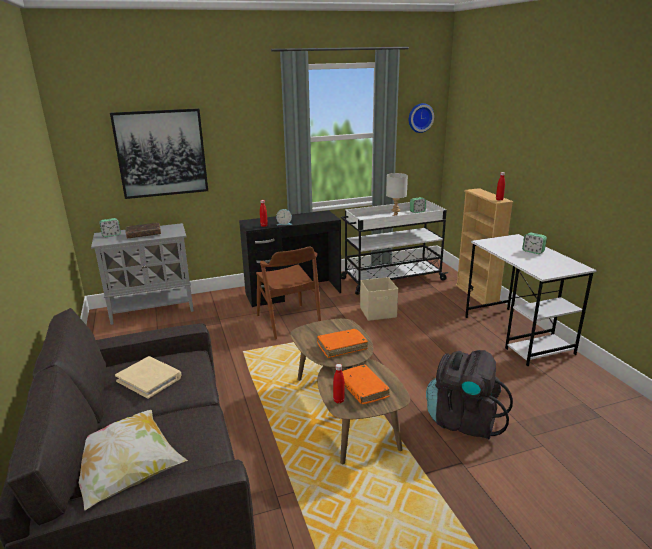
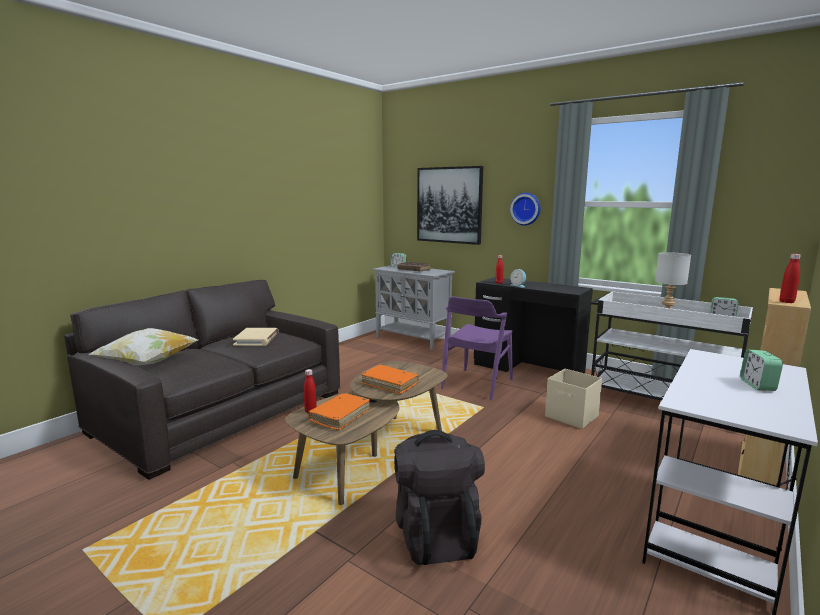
camera: 55 degrees right, 10 degrees down
brown chair [256,246,321,339] -> purple chair [441,296,513,400]
wall clock [409,103,434,133] -> wall clock moved to [510,193,541,226]

